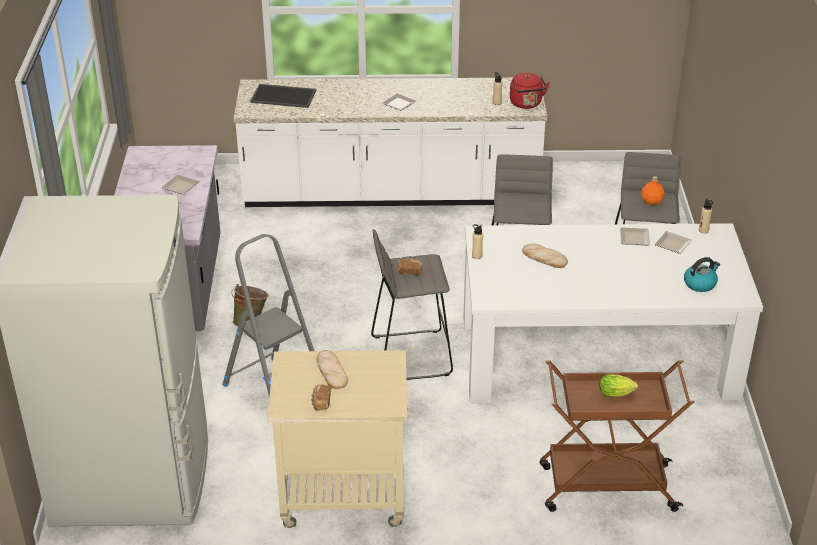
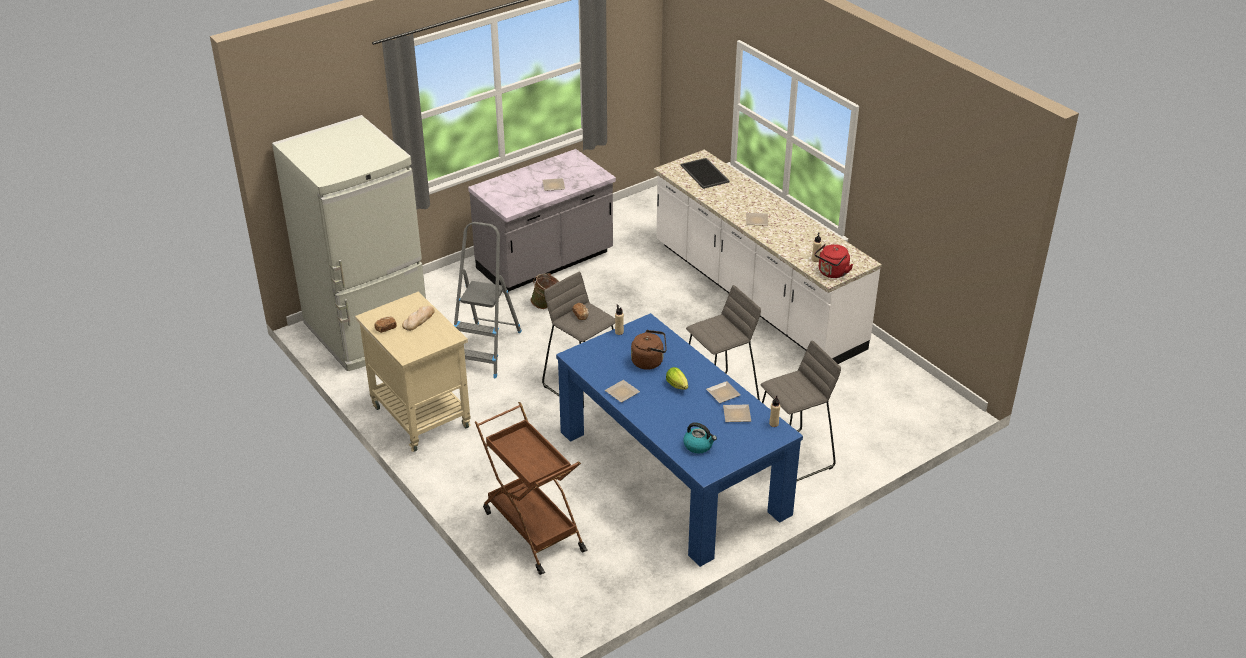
camera: 55 degrees right, 0 degrees up
white dining table [463,223,763,403] -> blue dining table [556,313,803,567]
bread [522,243,568,268] -> brown kettle [631,330,667,370]
lettuce [600,374,638,397] -> lettuce moved to [666,367,688,390]
orange bottle [641,176,665,205] -> none
none -> plate [605,380,640,403]

